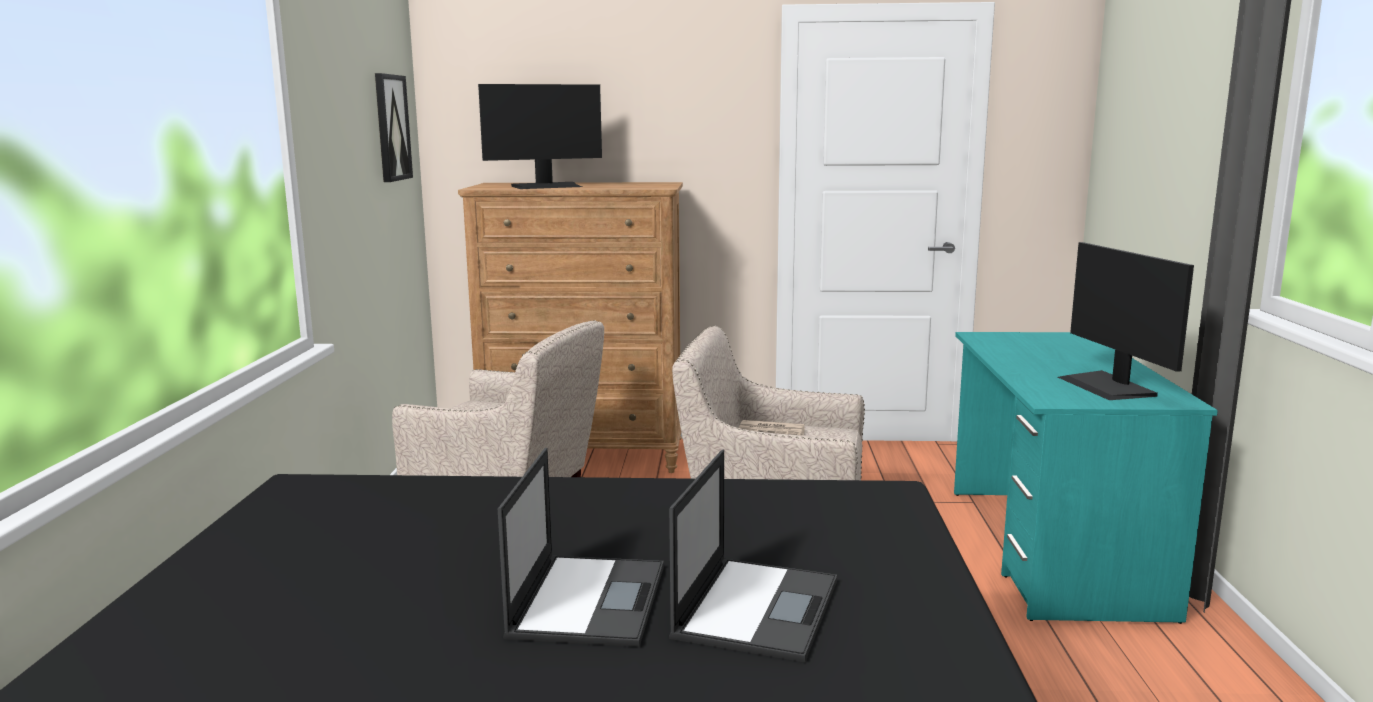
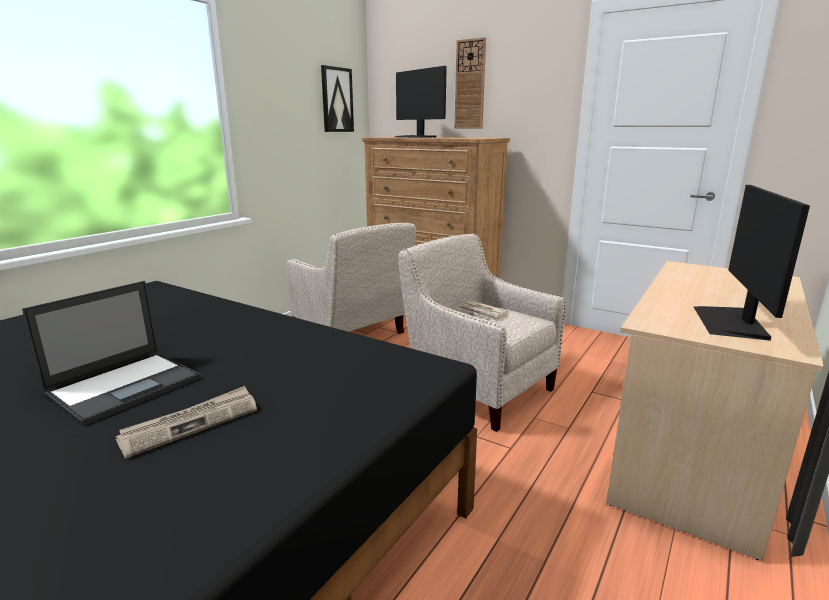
camera: 30 degrees right, 5 degrees up
monitor [478,84,602,189] -> monitor turned 45 degrees clockwise [395,66,447,138]
laptop [669,450,837,662] -> newspaper [115,386,257,458]
turquoise desk [954,332,1218,624] -> beige desk [606,261,824,561]
none -> wall clock [454,37,486,129]

